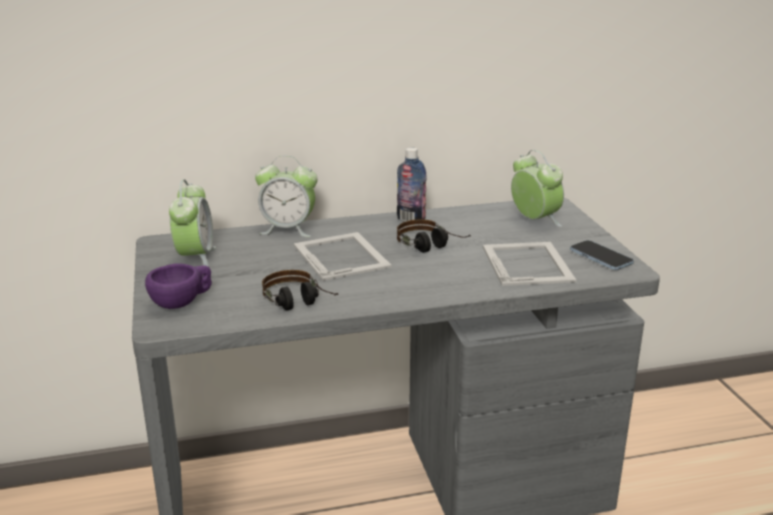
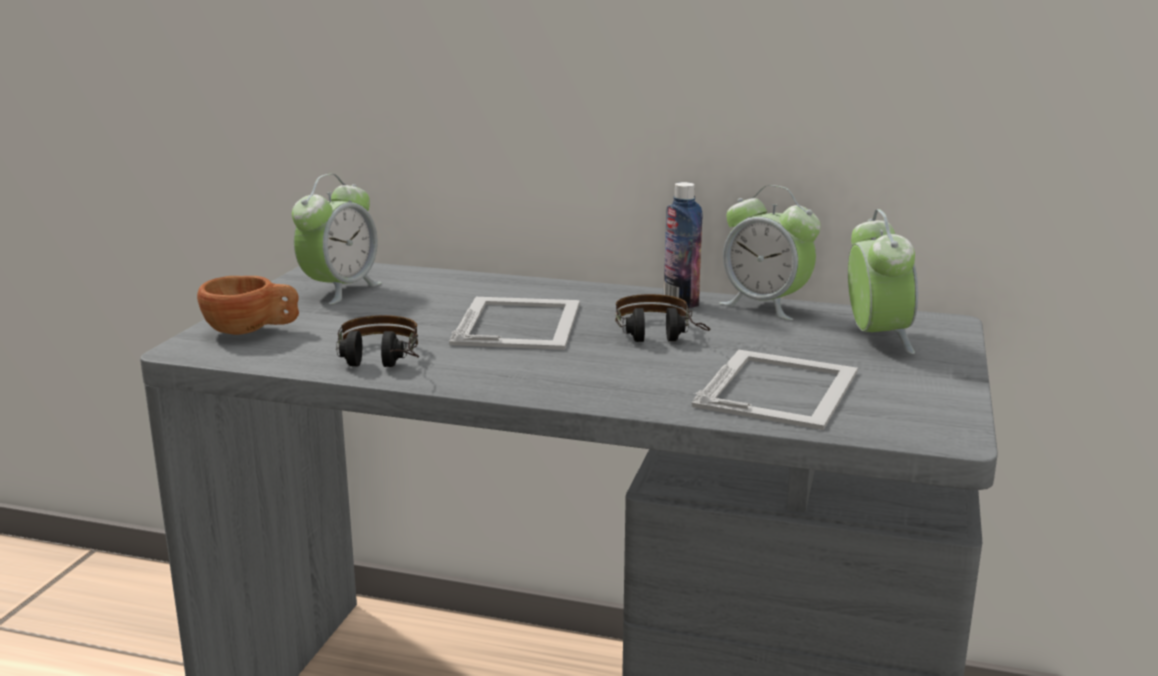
camera: 30 degrees right, 5 degrees down
purple cup [145,263,212,309] -> brown cup [197,276,299,335]
alarm clock [255,156,318,237] -> alarm clock moved to [719,185,821,320]
phone [570,240,634,270] -> none

